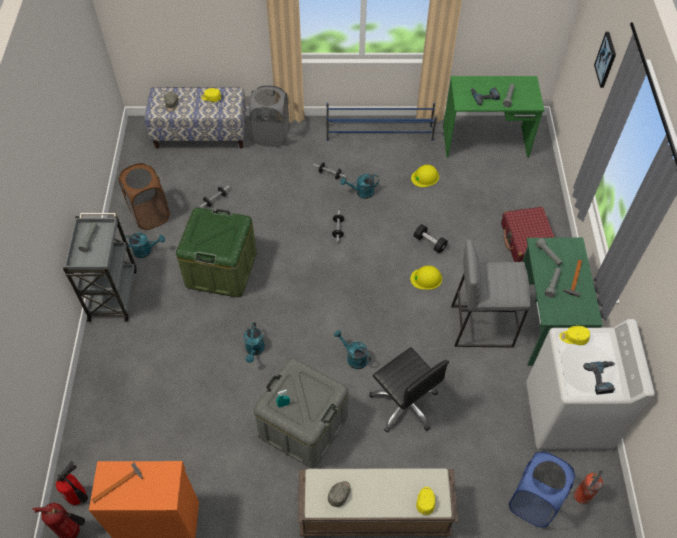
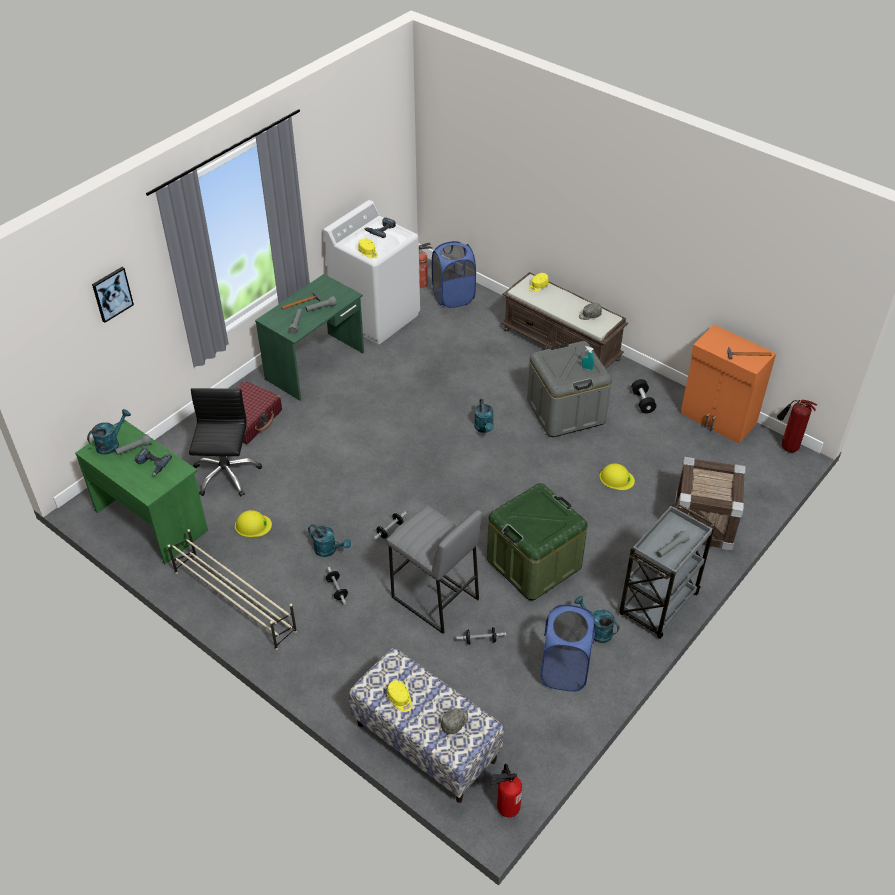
camera: 140 degrees left, 10 degrees down
fire extinguisher [56,461,88,505] -> fire extinguisher moved to [491,764,522,817]
brown laundry basket [118,163,170,230] -> blue laundry basket [541,605,596,692]
turquoise watering can [243,322,265,363] -> turquoise watering can moved to [87,409,131,455]
grey laundry basket [249,85,289,147] -> none
blue shoe rack [326,103,437,141] -> beige shoe rack [168,529,297,650]
black office chair [369,347,449,433] -> black office chair moved to [189,388,262,497]
yellow hard hat [410,266,442,290] -> yellow hard hat moved to [600,463,635,490]
black dumbbell [414,224,448,253] -> black dumbbell moved to [631,379,656,414]
grey stool [451,240,530,348] -> grey stool moved to [386,506,482,634]
none -> crate [675,457,746,551]

